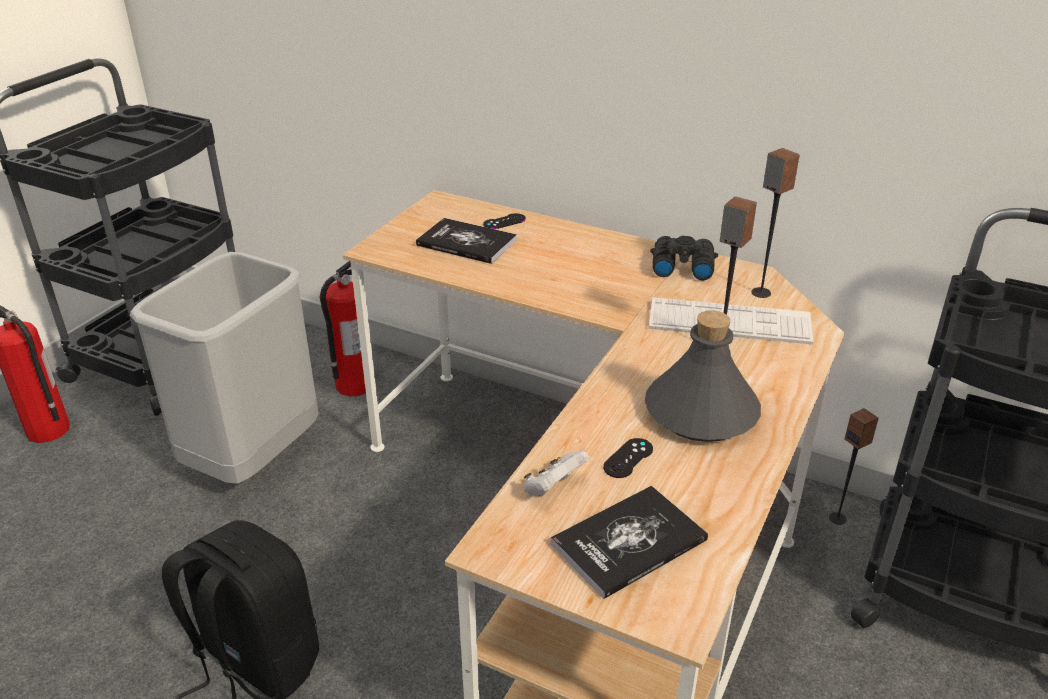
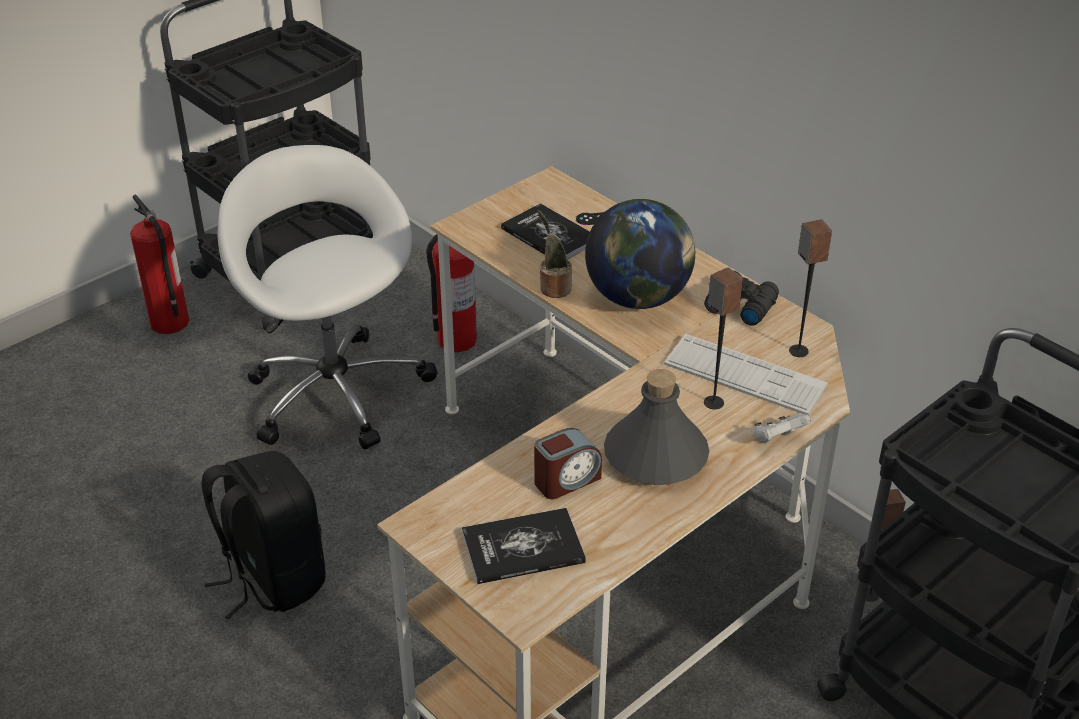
camera: 20 degrees right, 5 degrees up
grey trash can [130,252,319,483] -> white office chair [218,145,438,449]
white game controller [524,450,589,497] -> white game controller moved to [753,414,811,443]
black game controller [603,438,653,478] -> alarm clock [534,428,602,499]
none -> potted plant [537,210,572,298]
none -> globe [585,199,695,309]

